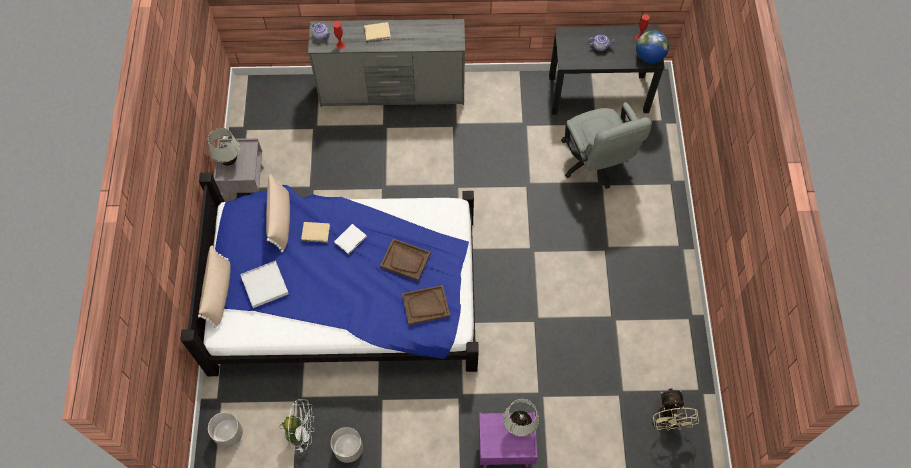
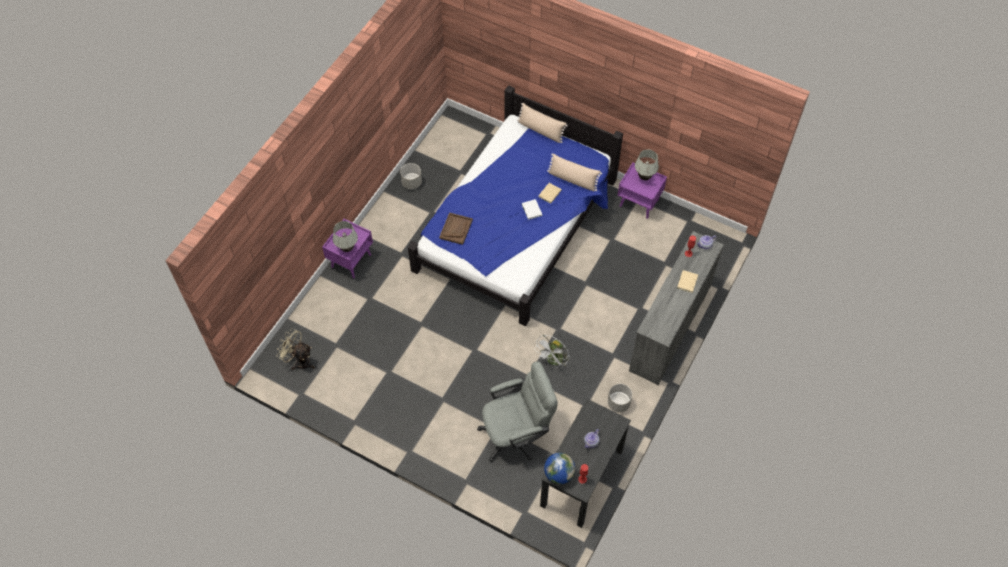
camera: 120 degrees right, 5 degrees down
grey planter [208,412,243,448] -> grey planter moved to [608,384,632,412]
grey nightstand [214,138,264,201] -> purple nightstand [618,162,667,219]
white tray [240,261,289,308] -> none
white fan [280,399,315,453] -> white fan moved to [534,335,570,368]
brown tray [380,239,431,281] -> none
grey office chair [561,102,652,189] -> grey office chair turned 150 degrees clockwise [477,361,558,462]

